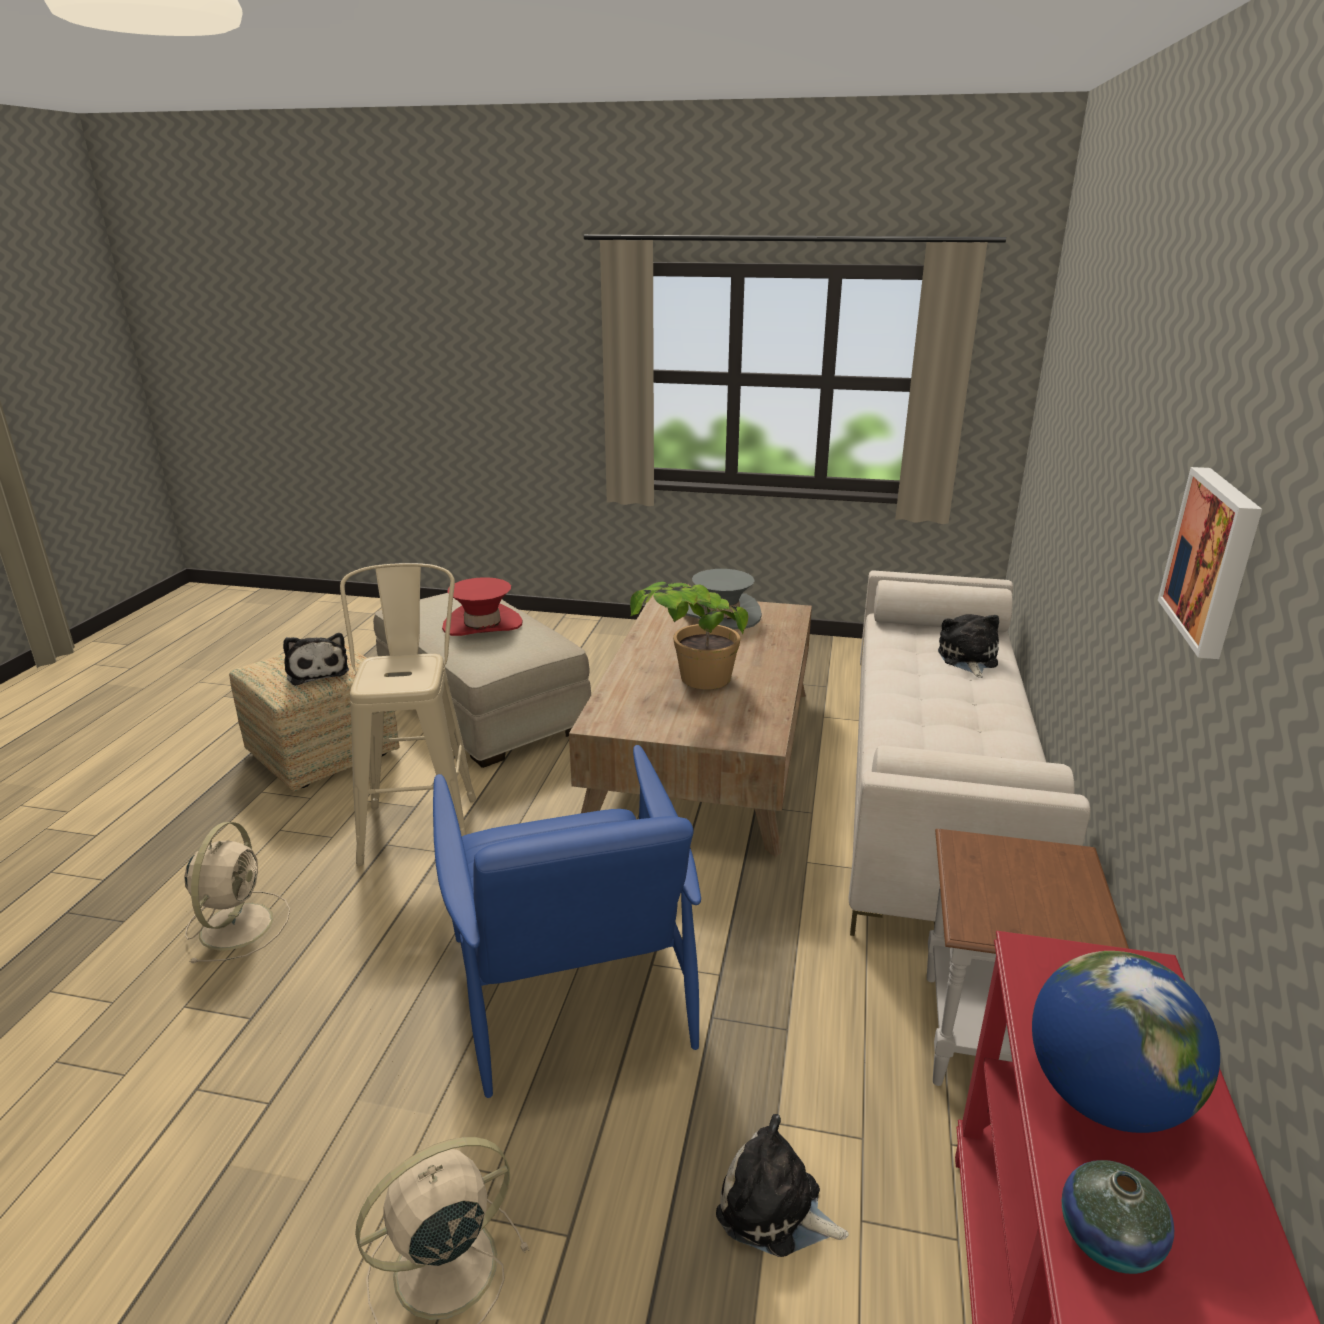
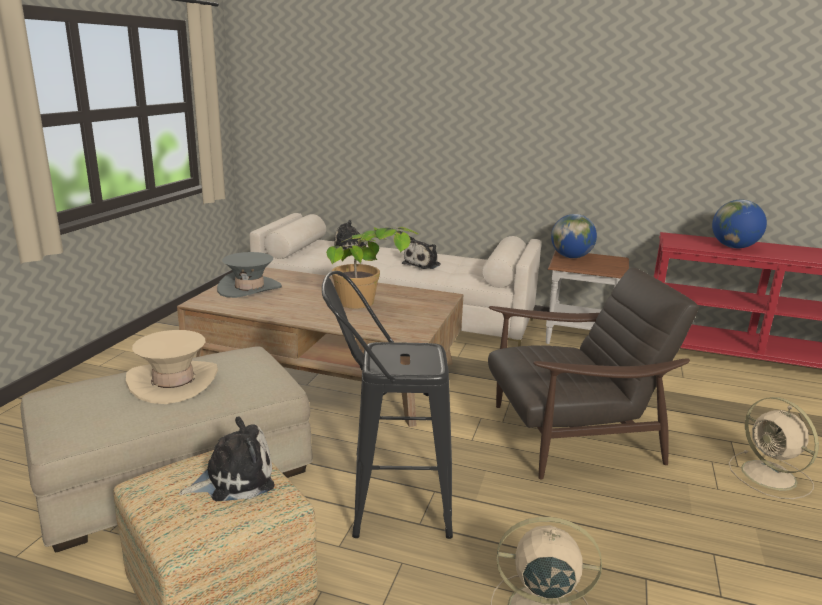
camera: 85 degrees left, 5 degrees down
beige stool [340,563,476,866] -> black stool [322,271,453,539]
blue armchair [433,745,701,1098] -> brown armchair [488,268,699,479]
red hat [442,577,523,636] -> beige hat [126,330,218,404]
plush toy [716,1114,849,1257] -> plush toy moved to [402,236,441,269]
vase [1062,1160,1174,1274] -> none
picture [1158,467,1262,659] -> none
none -> globe [551,214,597,258]

